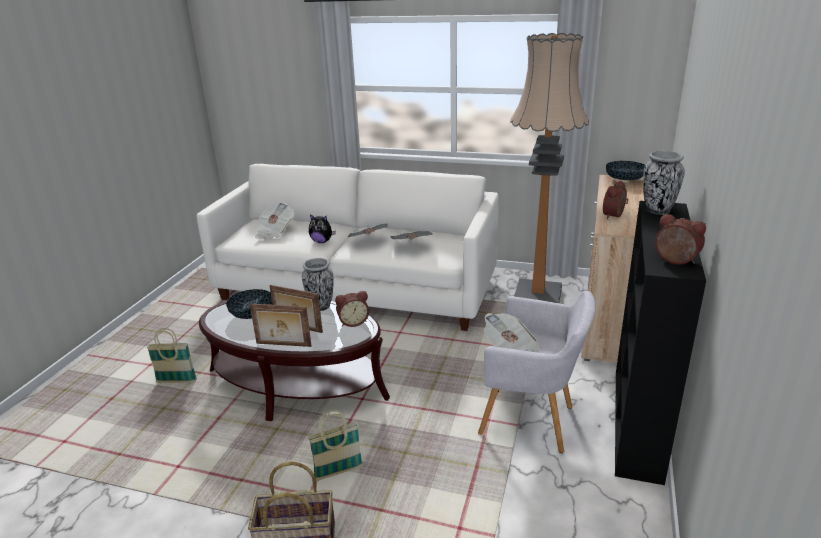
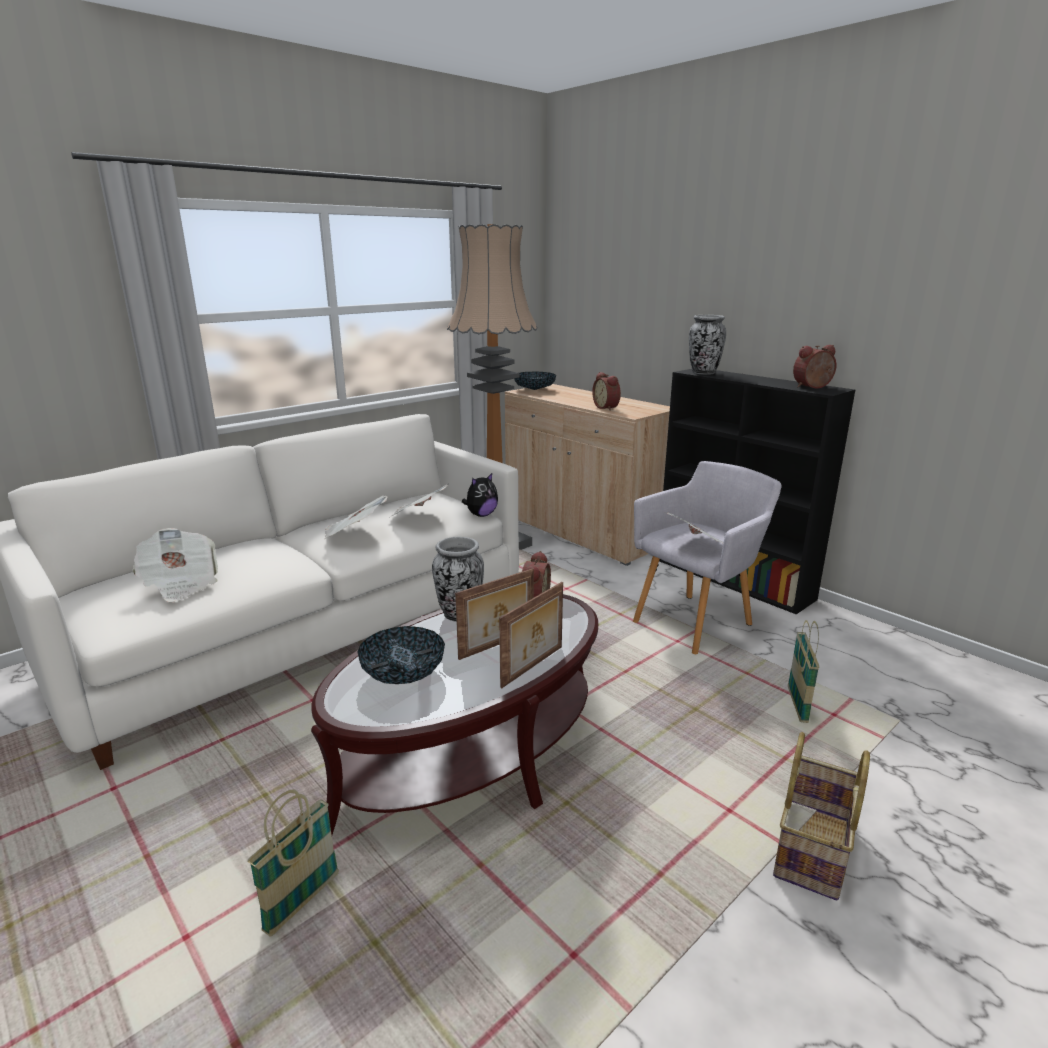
camera: 60 degrees left, 5 degrees down
basket [308,410,363,481] -> basket moved to [788,620,819,723]
plush toy [309,214,336,243] -> plush toy moved to [462,473,498,517]

